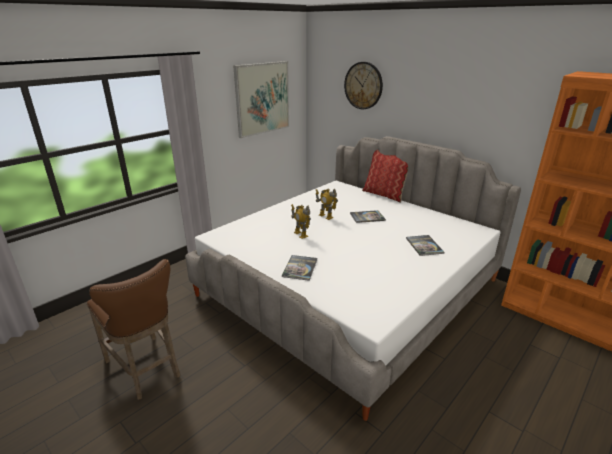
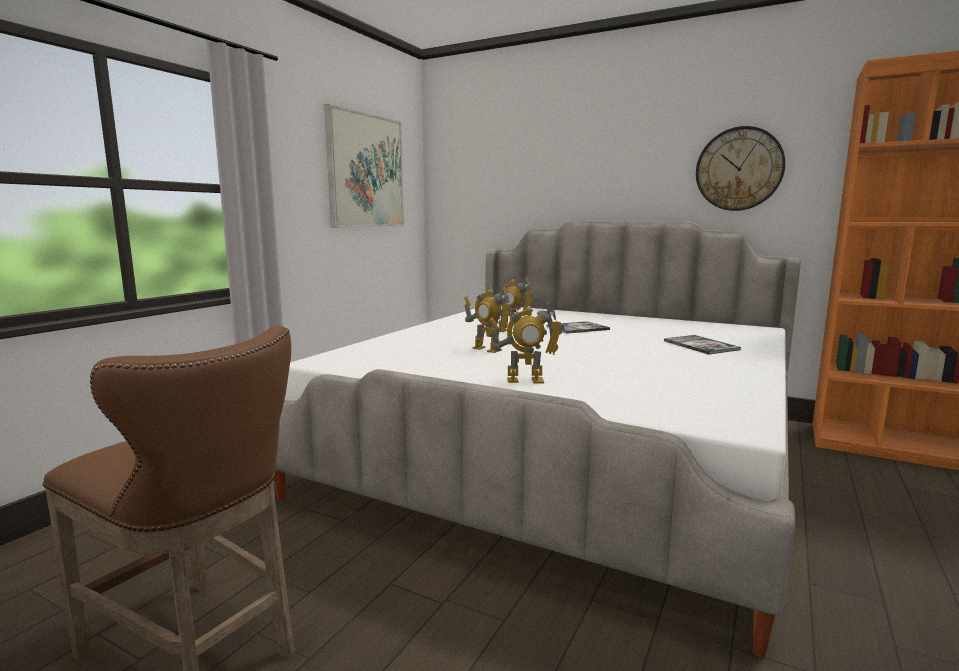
camera: 15 degrees left, 15 degrees down
book [282,255,317,281] -> toy robot [489,301,565,384]
wall clock [344,62,383,109] -> wall clock moved to [696,126,785,211]
pillow [362,150,408,203] -> none

